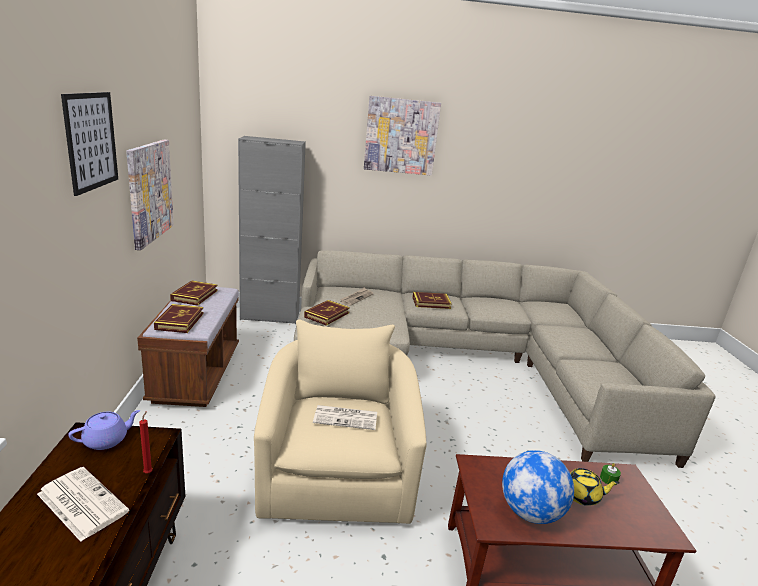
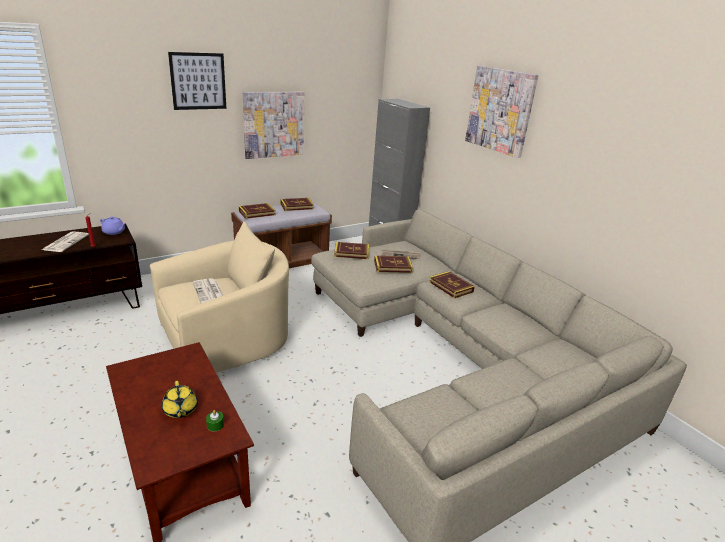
camera: 60 degrees right, 5 degrees up
globe [502,450,574,524] -> none
none -> book [374,256,413,273]

